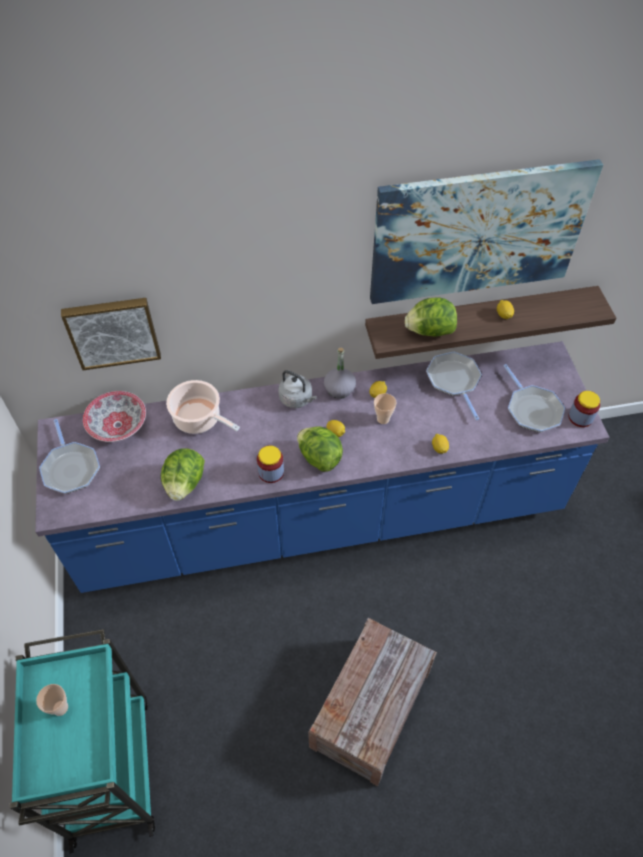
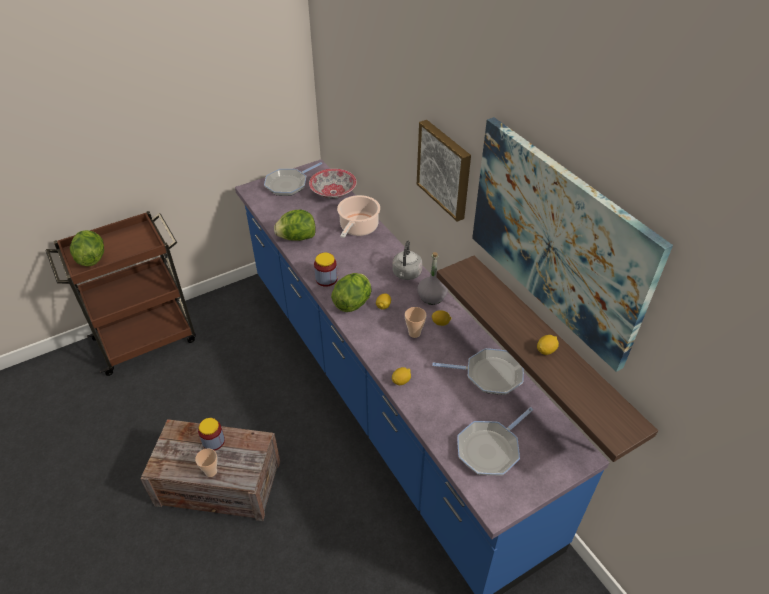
camera: 70 degrees right, 10 degrees down
turquoise cart [10,629,156,853] -> brown cart [46,211,196,376]
cup [36,684,68,716] -> cup moved to [195,449,217,477]
picture [61,298,161,370] -> picture moved to [417,120,471,222]
lettuce [405,297,457,337] -> lettuce moved to [70,230,104,266]
frying pan [426,352,482,420] -> frying pan turned 45 degrees clockwise [432,348,524,395]
jar [568,391,600,427] -> jar moved to [198,418,225,451]

